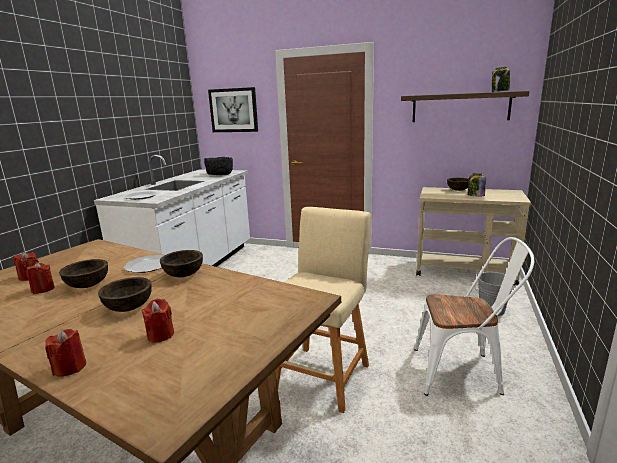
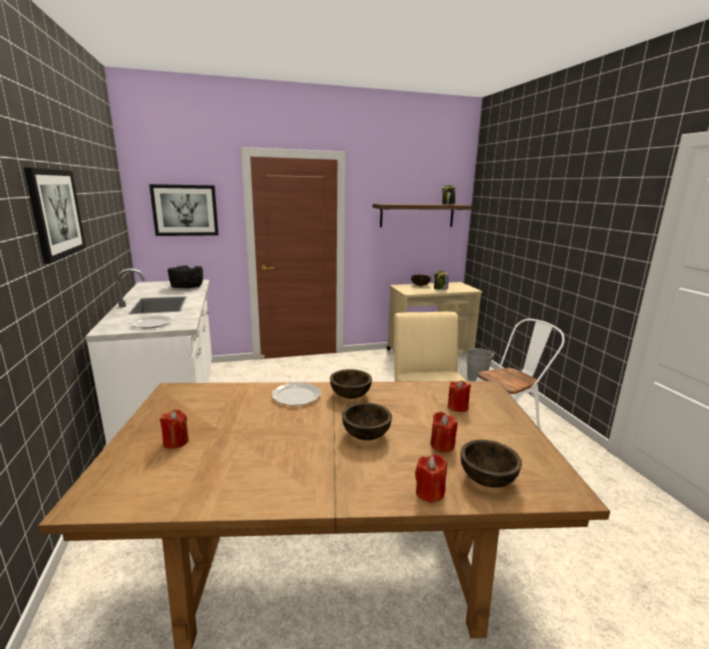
camera: 35 degrees left, 0 degrees up
red candle [25,262,55,294] -> red candle moved to [447,380,471,412]
brown bowl [59,259,108,288] -> brown bowl moved to [460,440,522,488]
none -> picture [24,167,86,264]

